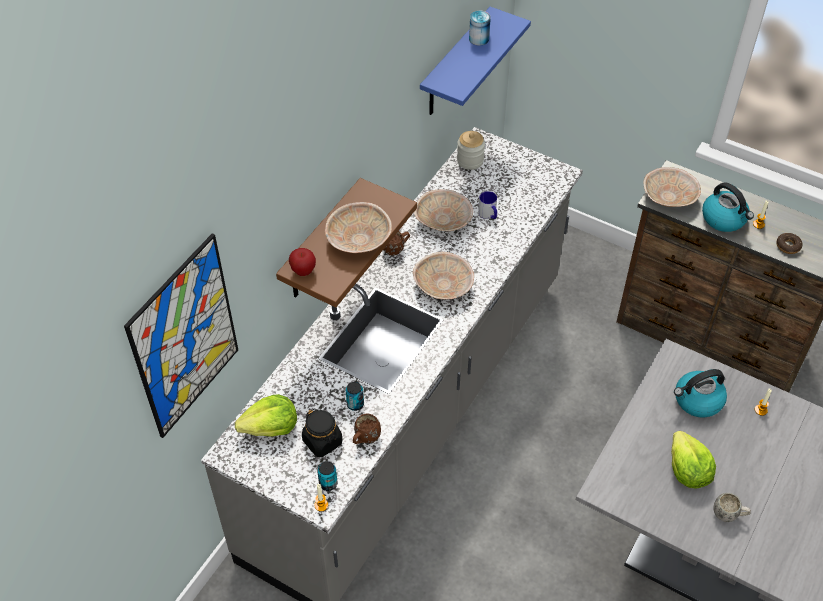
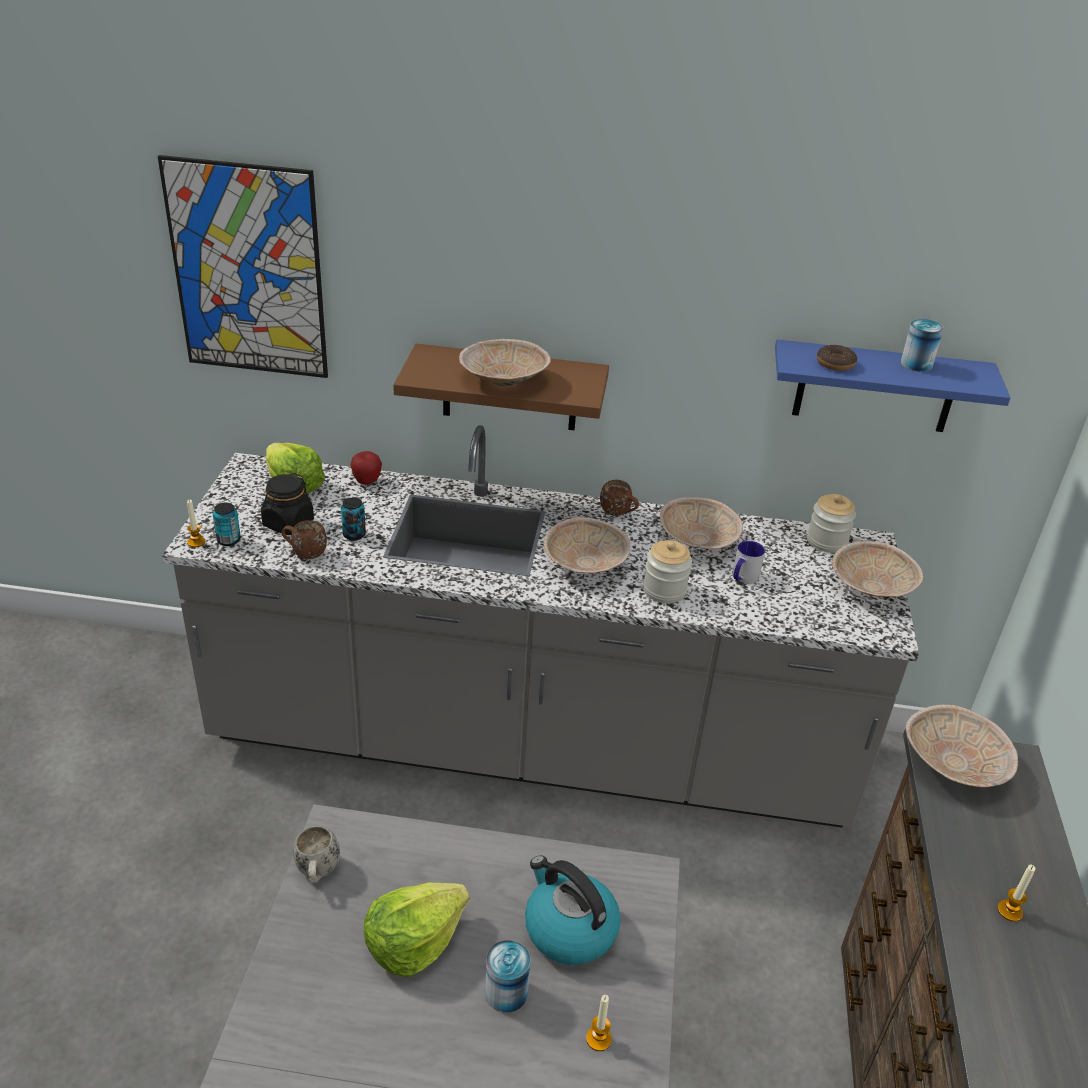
camera: 65 degrees right, 15 degrees down
apple [289,248,316,276] -> apple moved to [351,451,382,485]
kettle [702,183,754,232] -> none
white mug [713,493,751,522] -> white mug moved to [293,826,340,883]
donut [776,233,802,254] -> donut moved to [817,345,857,371]
none -> can [485,940,530,1013]
none -> jar [643,540,692,603]
none -> beige bowl [832,541,923,597]

